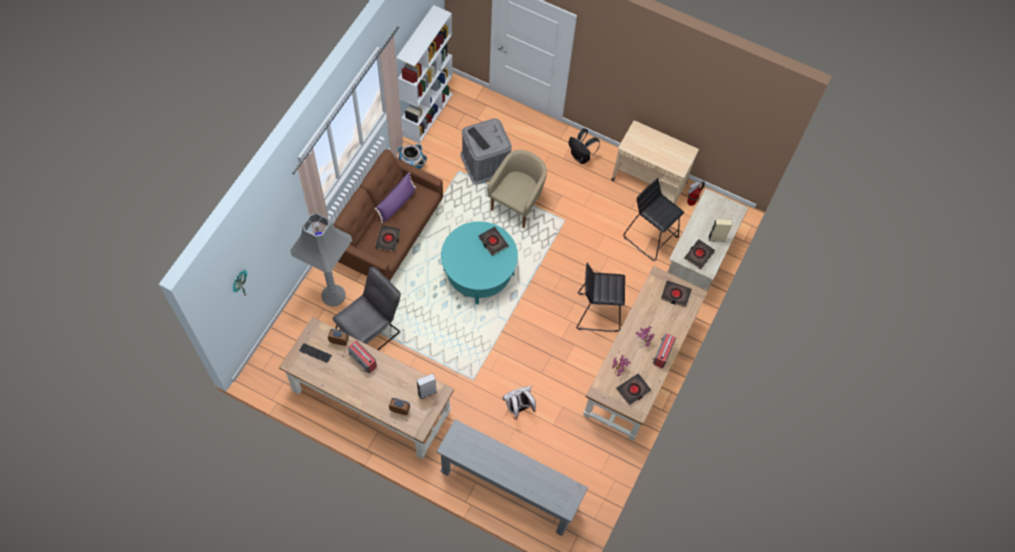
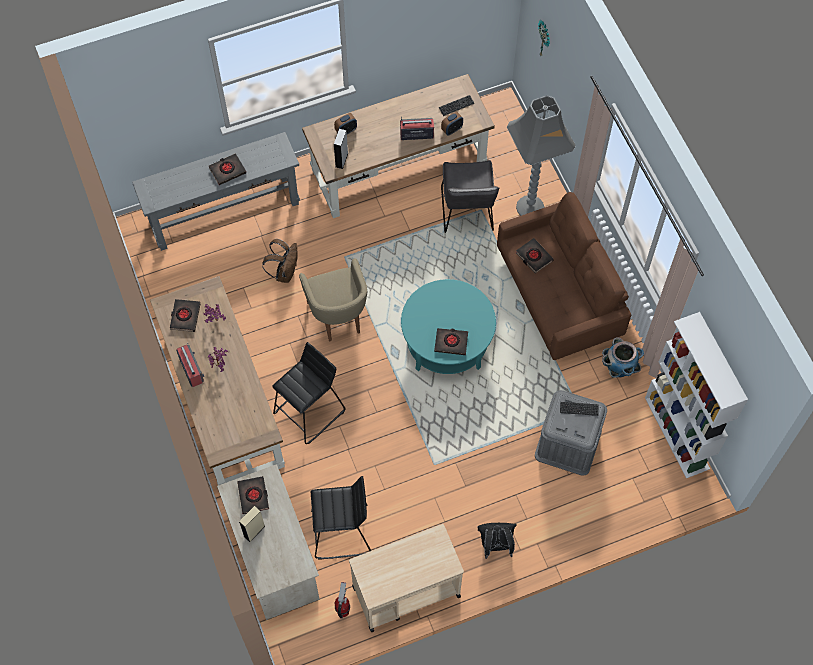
camera: 135 degrees right, 0 degrees up
purple pillow [375,173,416,223] -> none
beige armchair [487,150,547,228] -> beige armchair moved to [299,258,367,341]
white backpack [503,386,536,420] -> brown backpack [262,239,298,283]
black book [661,280,692,307] -> black book moved to [209,153,246,185]

